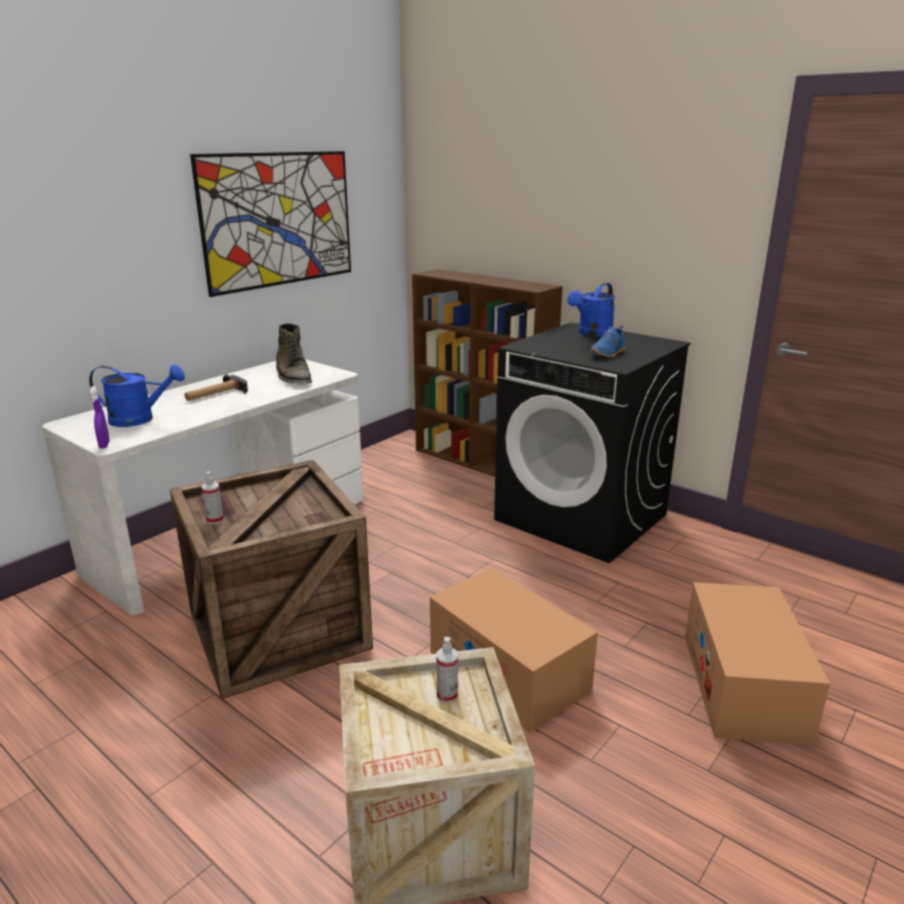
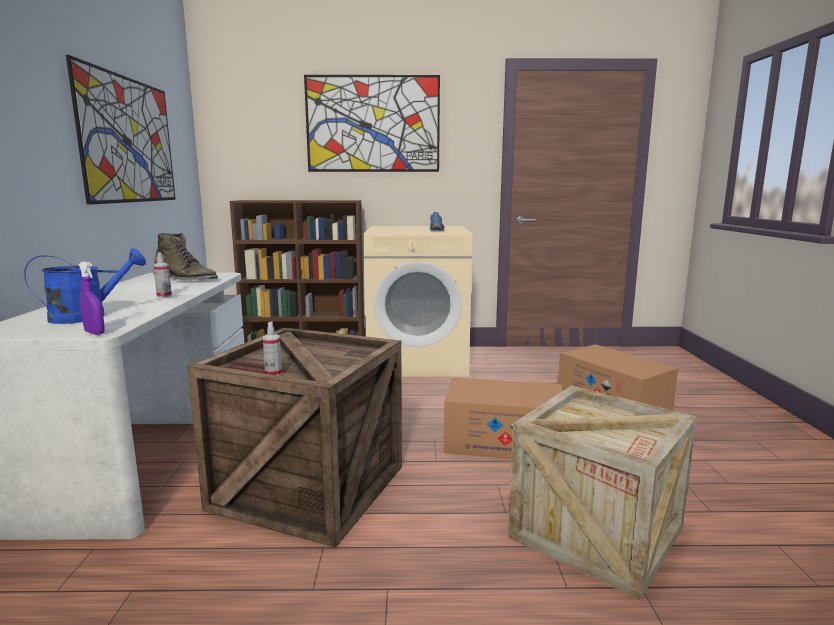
camera: 40 degrees left, 10 degrees down
hammer [185,375,248,401] -> none
spray bottle [436,637,458,703] -> spray bottle moved to [153,252,172,298]
black washing machine [494,322,690,563] -> beige washing machine [363,226,472,377]
blue watering can [567,283,615,337] -> none
none -> picture [304,75,440,172]

